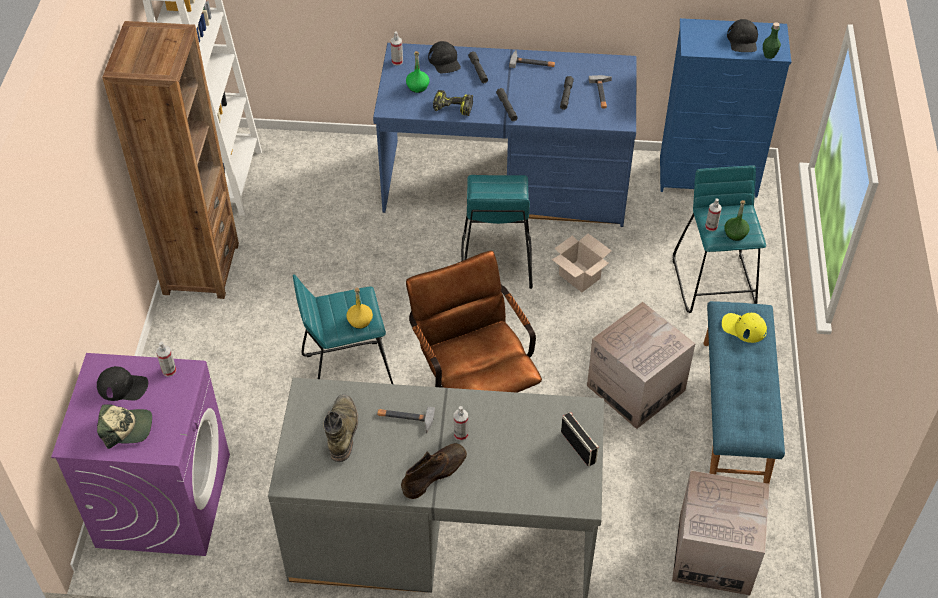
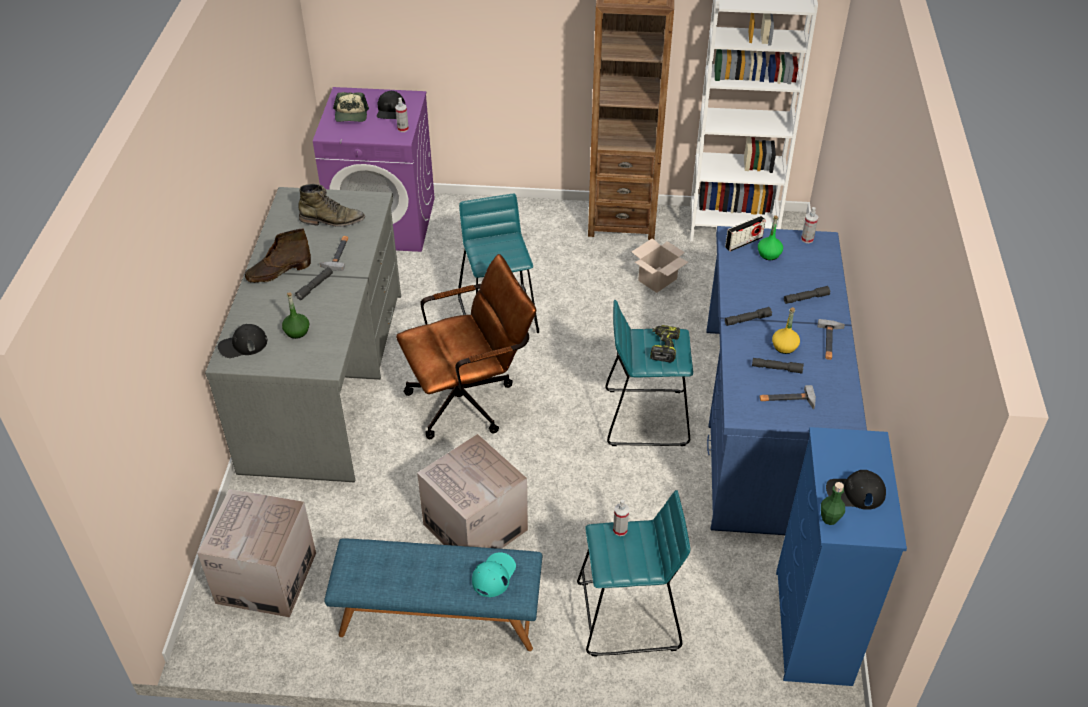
camera: 90 degrees right, 5 degrees down
yellow bottle [346,288,373,329] -> yellow bottle moved to [772,307,800,354]
brown boot [401,443,467,499] -> brown boot turned 105 degrees clockwise [245,229,311,283]
black cap [428,41,461,73] -> black cap moved to [218,324,267,358]
power drill [433,90,473,116] -> power drill moved to [650,325,680,362]
spray bottle [454,406,468,441] -> grey flashlight [295,267,333,300]
cardboard box [552,234,612,292] -> cardboard box moved to [632,238,688,293]
radio [561,412,599,466] -> radio moved to [725,216,766,252]
yellow cap [722,313,767,343] -> turquoise cap [472,552,516,597]
green bottle [724,200,750,241] -> green bottle moved to [282,292,309,339]

